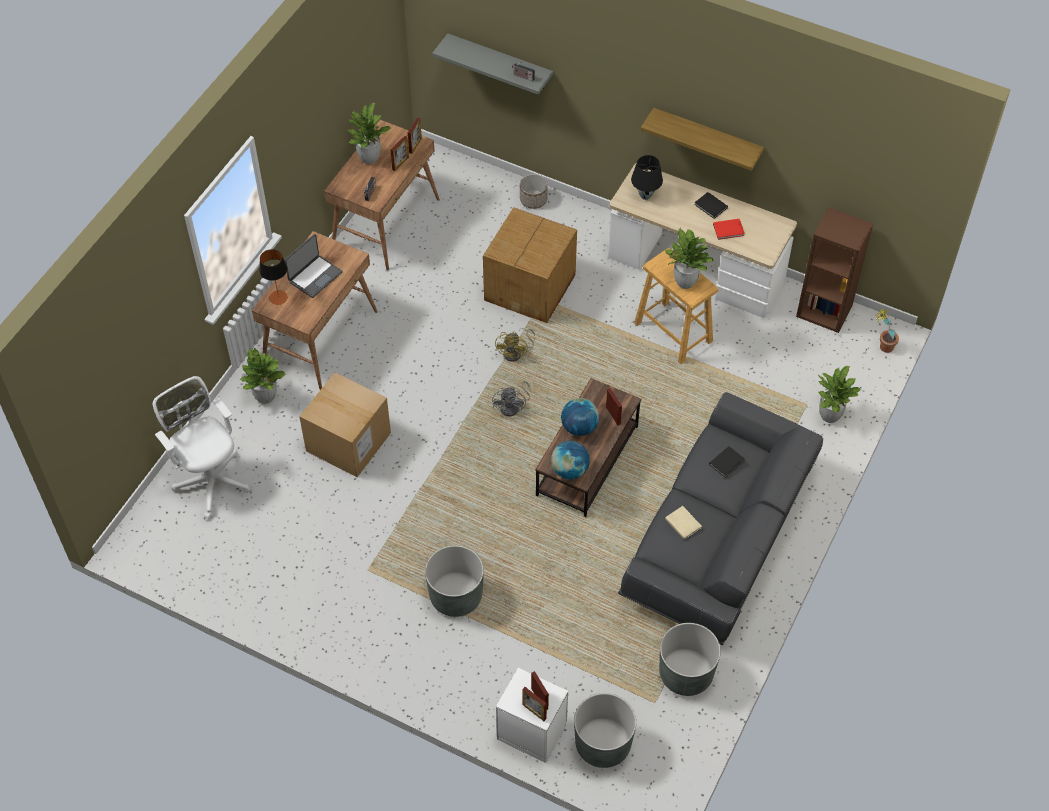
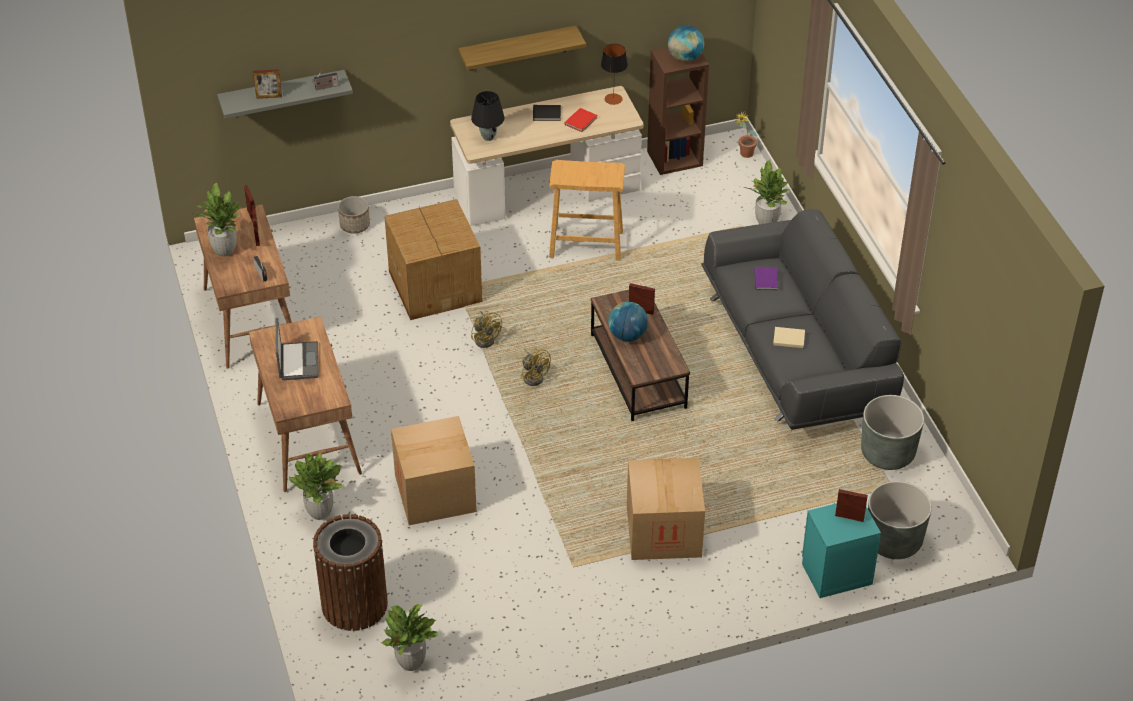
camera: 45 degrees left, 10 degrees down
white office chair [153,376,250,519] -> brown trash can [313,514,388,631]
table lamp [259,249,288,305] -> table lamp moved to [601,44,628,105]
grey planter [425,545,484,617] -> cardboard box [627,458,705,560]
grey fan [492,381,530,417] -> yellow fan [521,348,551,386]
white nightstand [496,668,568,763] -> turquoise nightstand [802,503,881,598]
picture frame [522,687,547,721] -> picture frame moved to [253,69,282,99]
globe [551,441,590,479] -> globe moved to [668,25,704,62]
potted plant [665,228,714,289] -> potted plant moved to [381,604,439,671]
black book [709,446,745,478] -> purple book [754,267,778,290]

